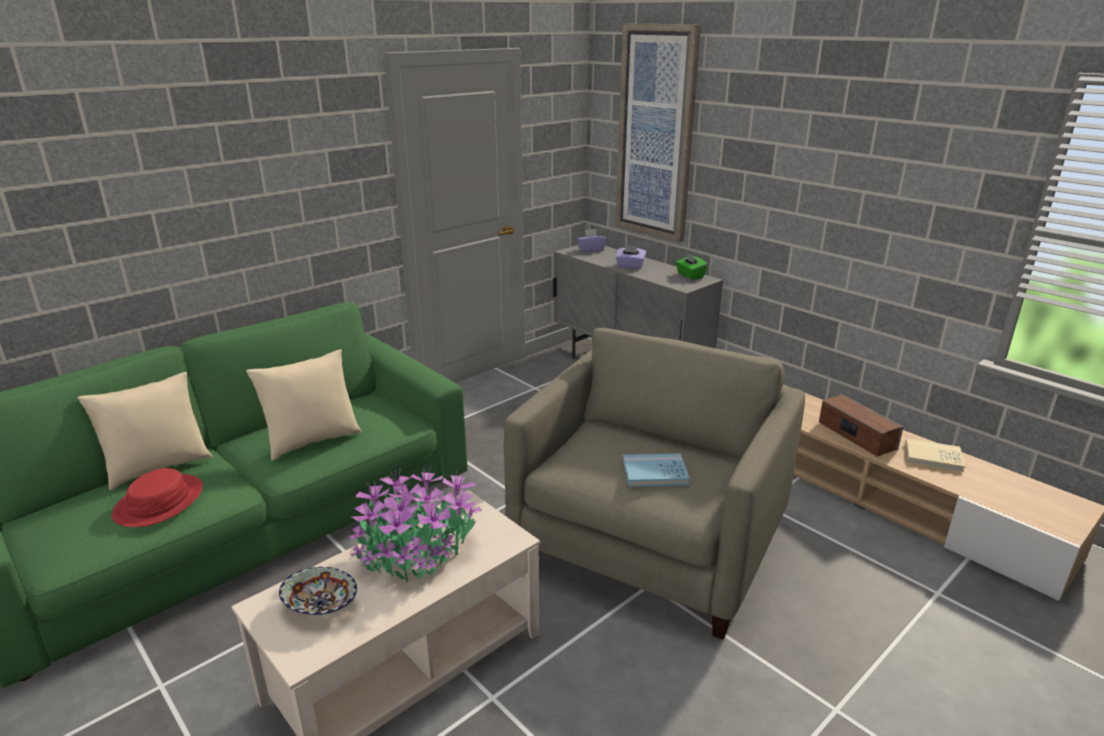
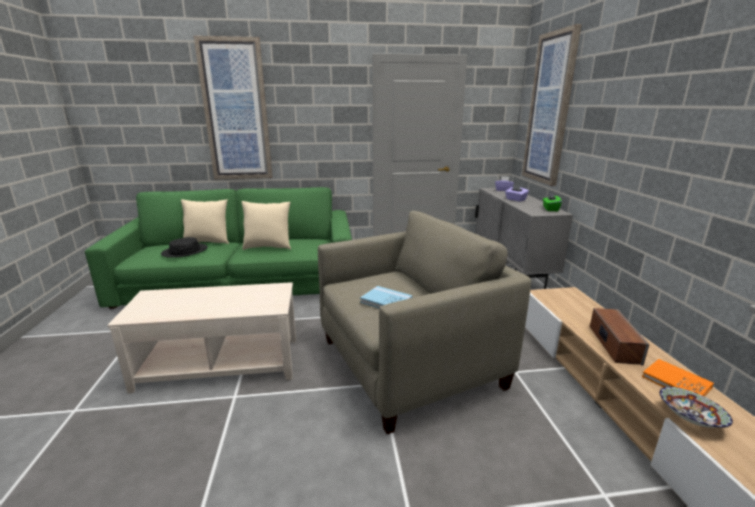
camera: 35 degrees right, 5 degrees down
red hat [112,468,203,527] -> black hat [161,237,208,258]
bowl [279,567,357,616] -> bowl moved to [659,387,733,428]
potted plant [349,464,482,582] -> none
beige book [905,438,966,472] -> orange book [642,359,714,397]
none -> picture [194,36,272,179]

